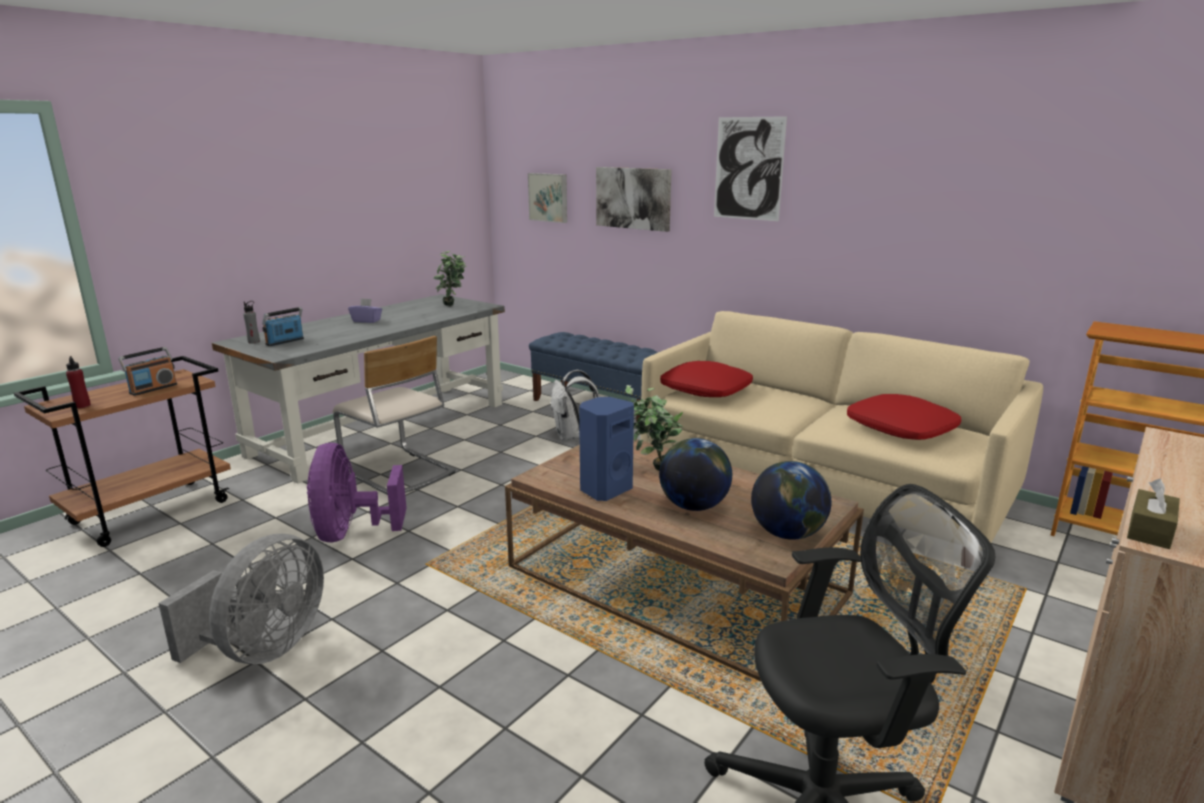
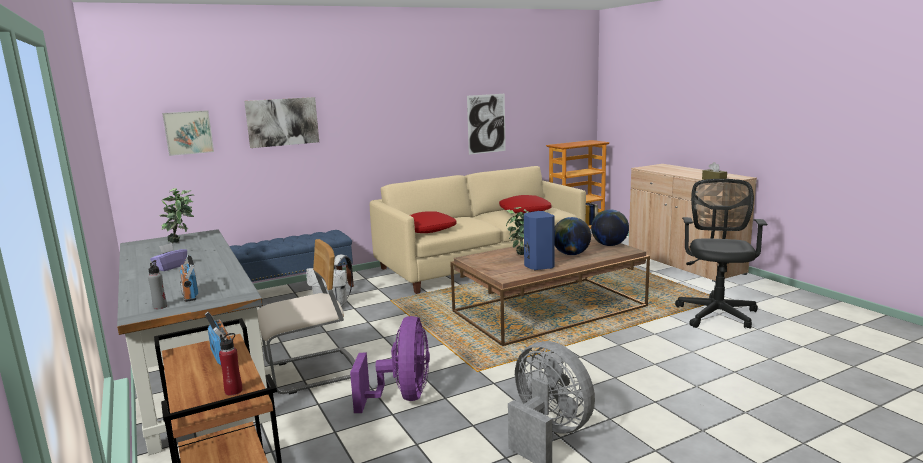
camera: 65 degrees left, 5 degrees down
purple fan [307,443,407,542] -> purple fan turned 105 degrees counterclockwise [350,316,430,413]
picture [714,116,787,221] -> picture moved to [467,94,506,155]

